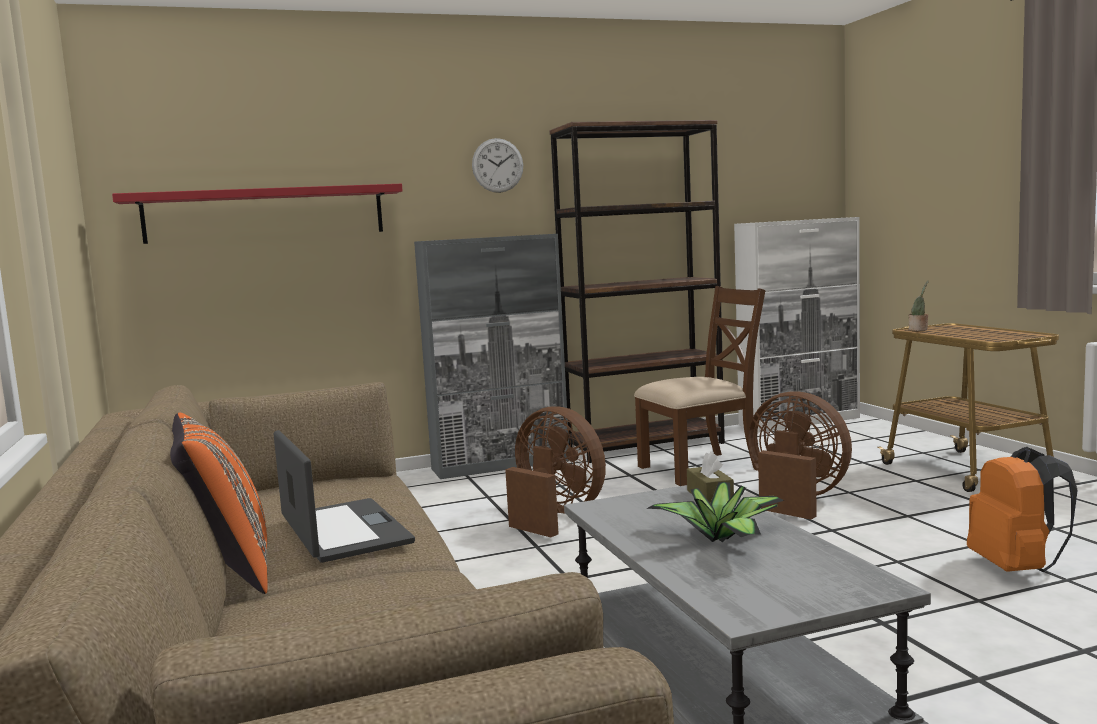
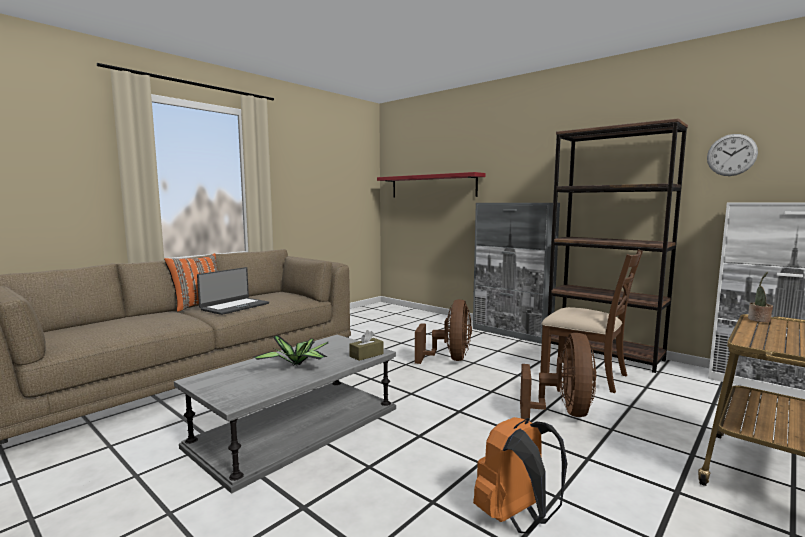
camera: 60 degrees right, 0 degrees up
wall clock [472,138,523,193] -> wall clock moved to [707,134,758,176]

